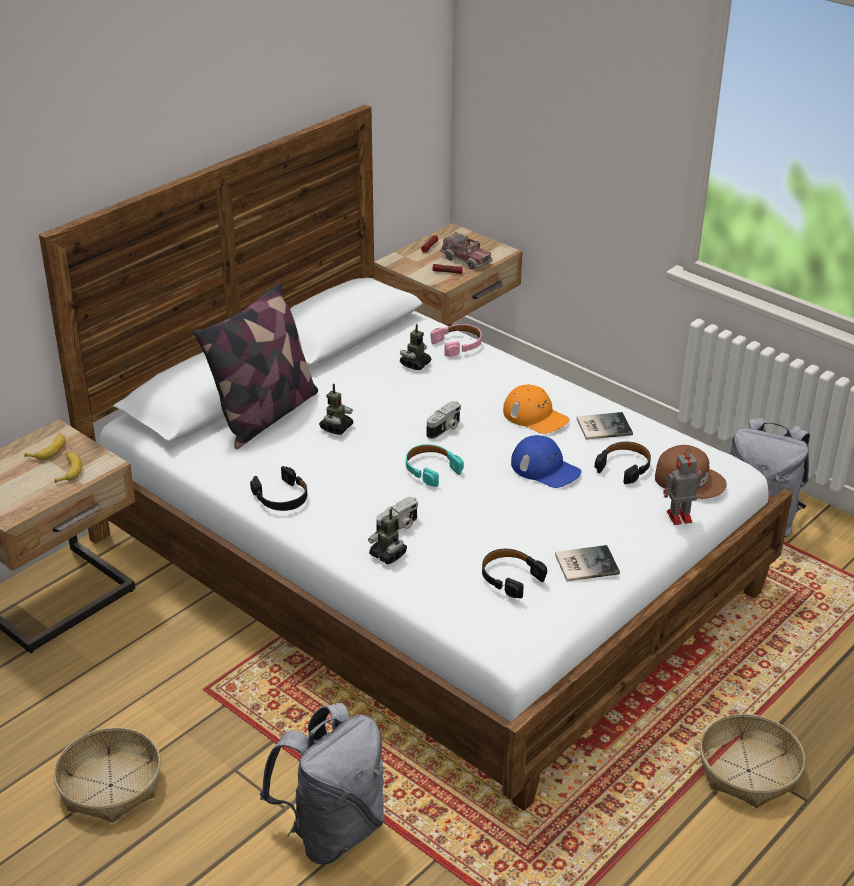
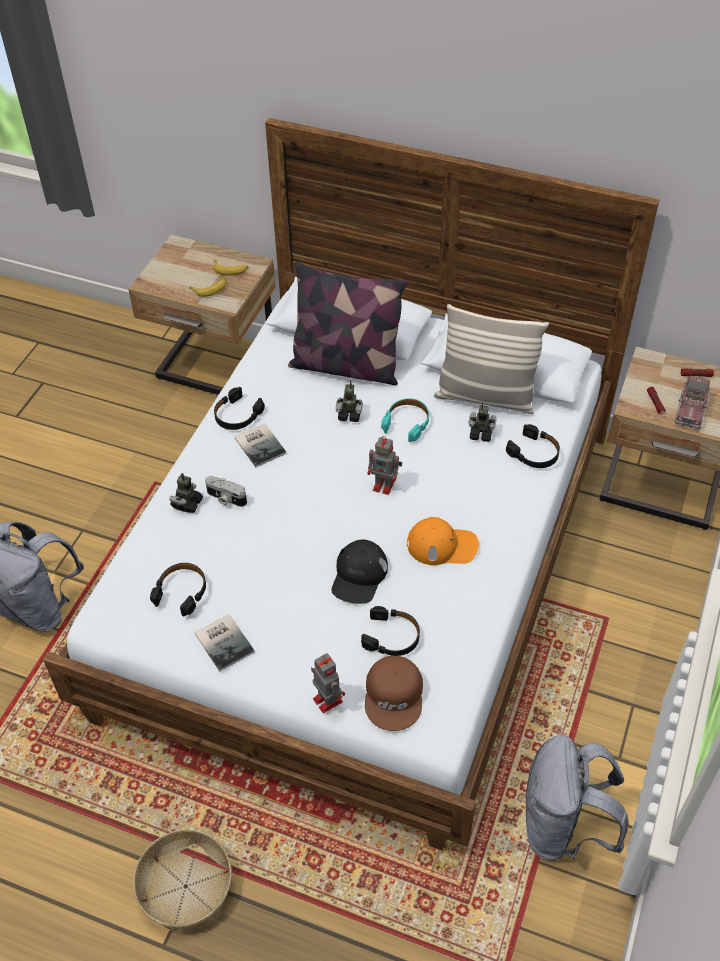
camera: 70 degrees right, 15 degrees up
basket [54,727,161,823] -> none
turquoise headphones [406,444,464,487] -> turquoise headphones moved to [381,398,429,442]
camera [427,401,461,439] -> toy robot [367,436,402,495]
pink headphones [431,324,481,357] -> black headphones [506,424,560,468]
orange cap [503,384,569,434] -> orange cap turned 105 degrees counterclockwise [407,517,479,565]
blue cap [511,435,581,488] -> black cap [332,540,388,604]
book [577,412,633,440] -> book moved to [235,424,286,467]
none -> pillow [434,304,549,414]

